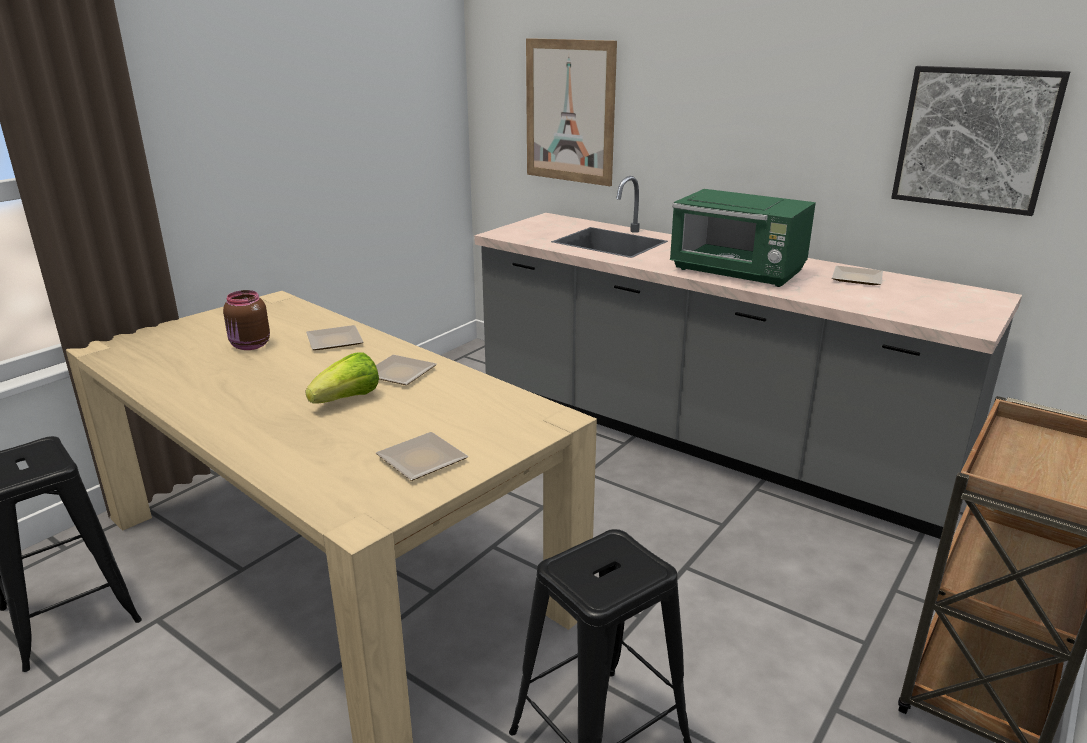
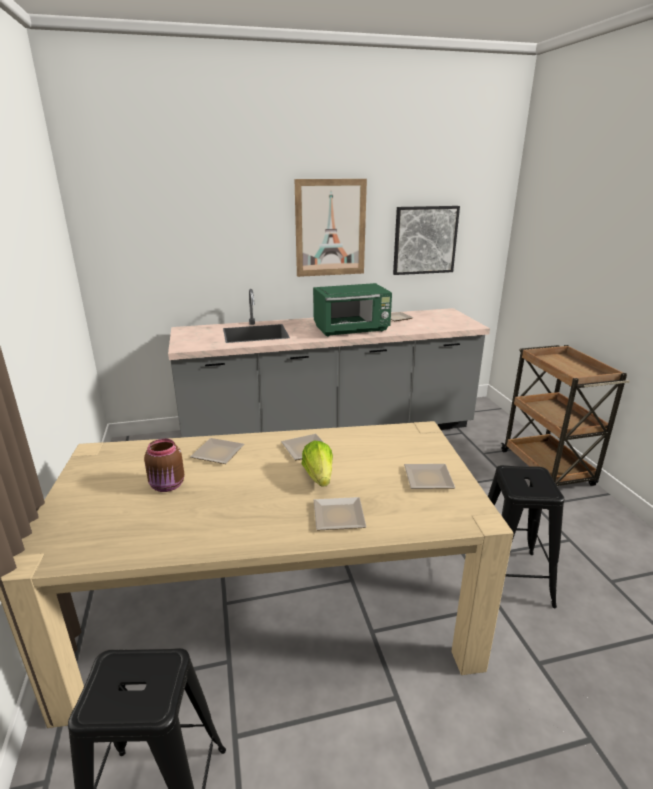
camera: 50 degrees left, 0 degrees up
picture [526,38,617,186] -> picture moved to [295,179,367,277]
none -> plate [314,497,366,530]

